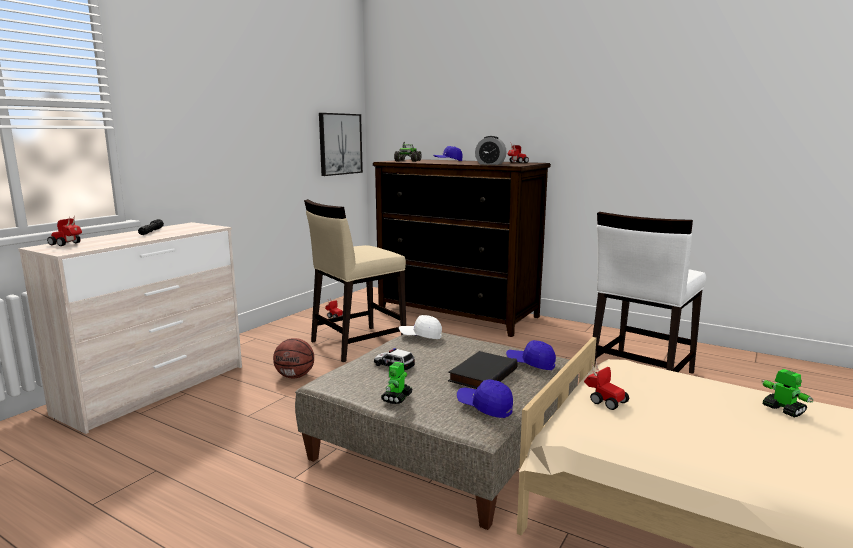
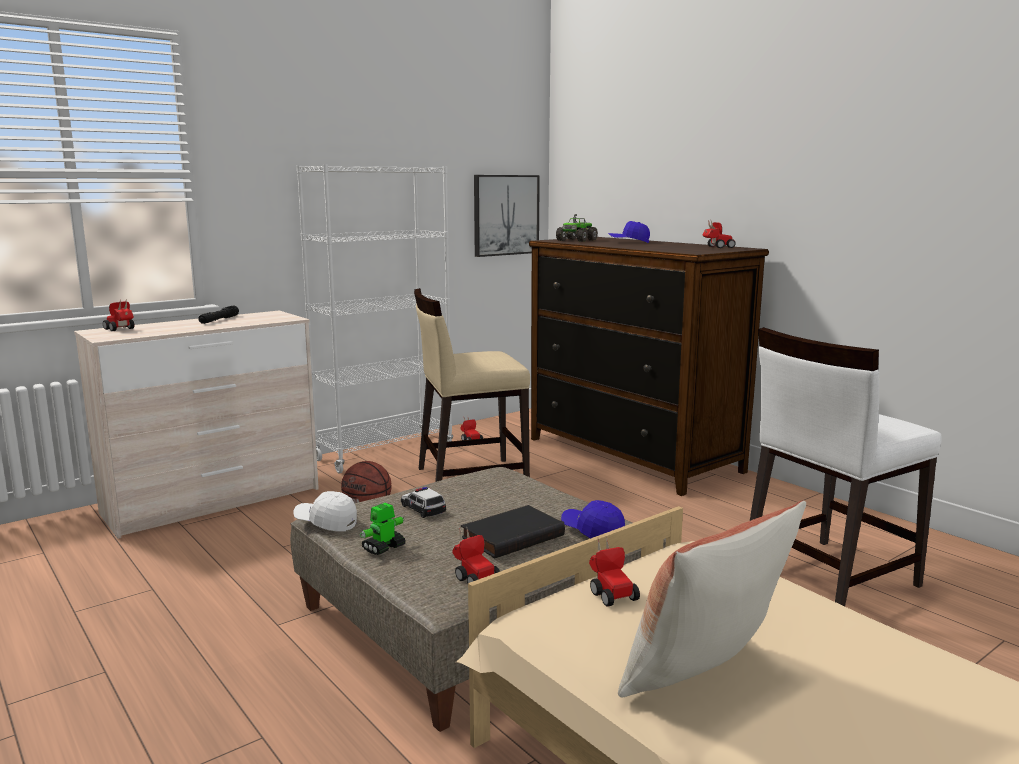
camera: 20 degrees right, 0 degrees up
white cap [399,315,442,339] -> white cap moved to [293,491,357,532]
blue cap [457,379,513,418] -> toy car [452,526,500,583]
alarm clock [475,136,507,165] -> none
toy robot [762,369,813,418] -> none
none -> white bookcase [297,164,453,474]
none -> pillow [618,501,806,697]

